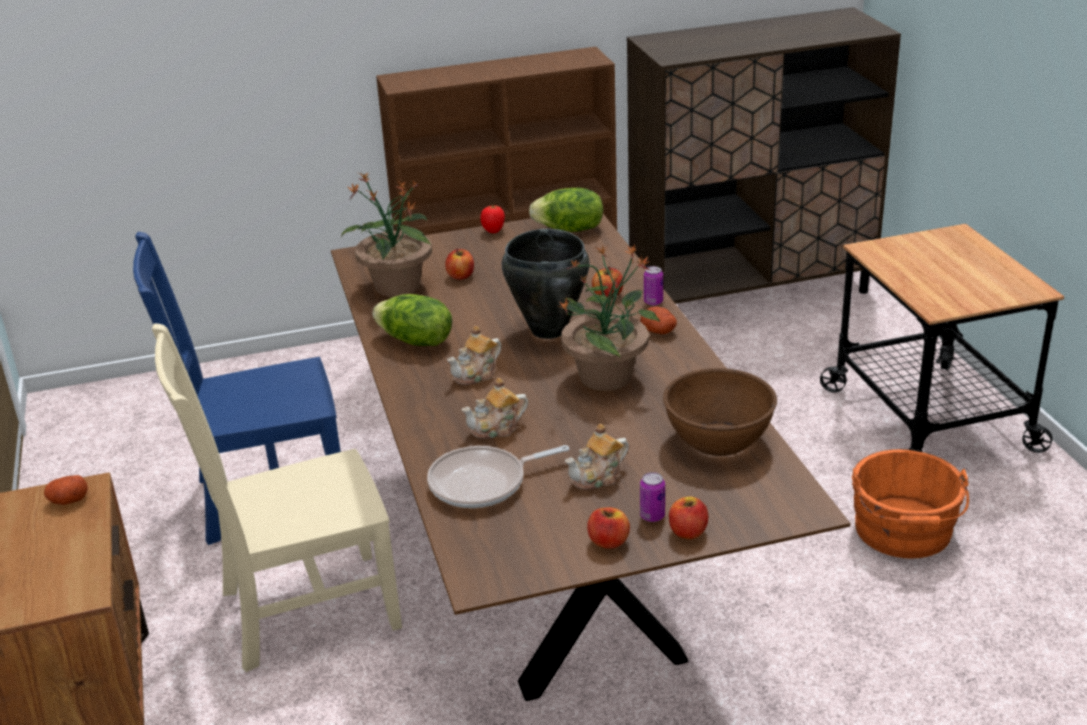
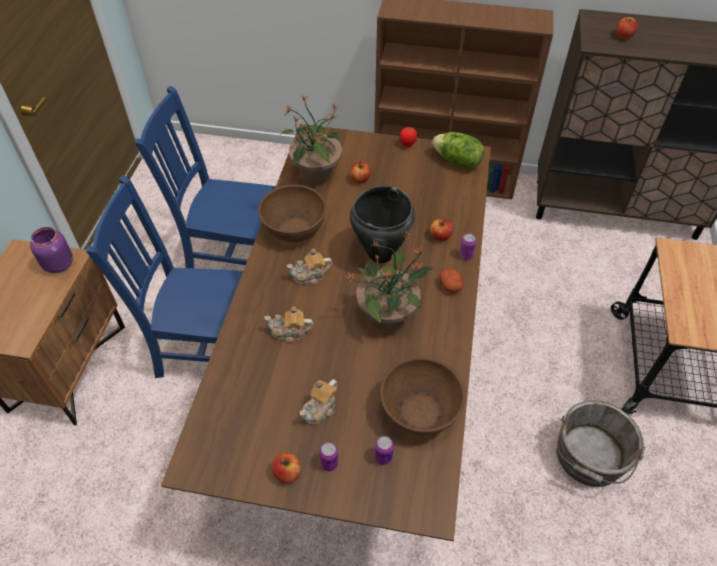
camera: 25 degrees right, 20 degrees up
potato [44,475,88,505] -> purple jar [30,227,73,273]
beige chair [152,323,402,672] -> blue chair [86,175,243,378]
lettuce [373,294,452,346] -> brown bowl [258,185,327,242]
frying pan [427,445,569,508] -> none
teapot [565,424,629,490] -> teapot turned 45 degrees counterclockwise [300,379,338,425]
apple [669,496,708,539] -> apple moved to [616,17,638,39]
orange bucket [852,449,969,559] -> grey bucket [557,401,646,487]
none -> can [375,436,394,465]

